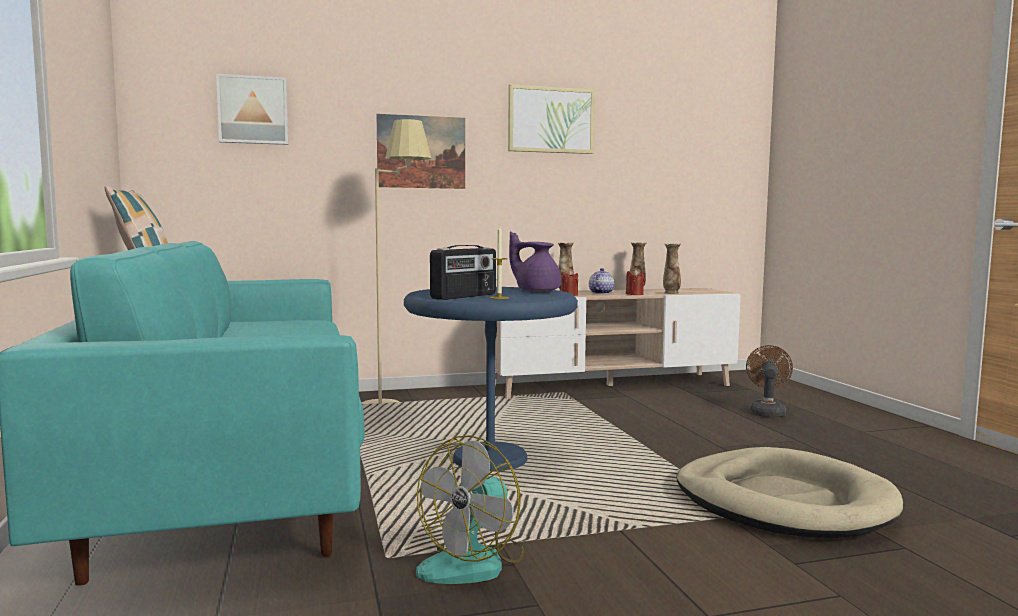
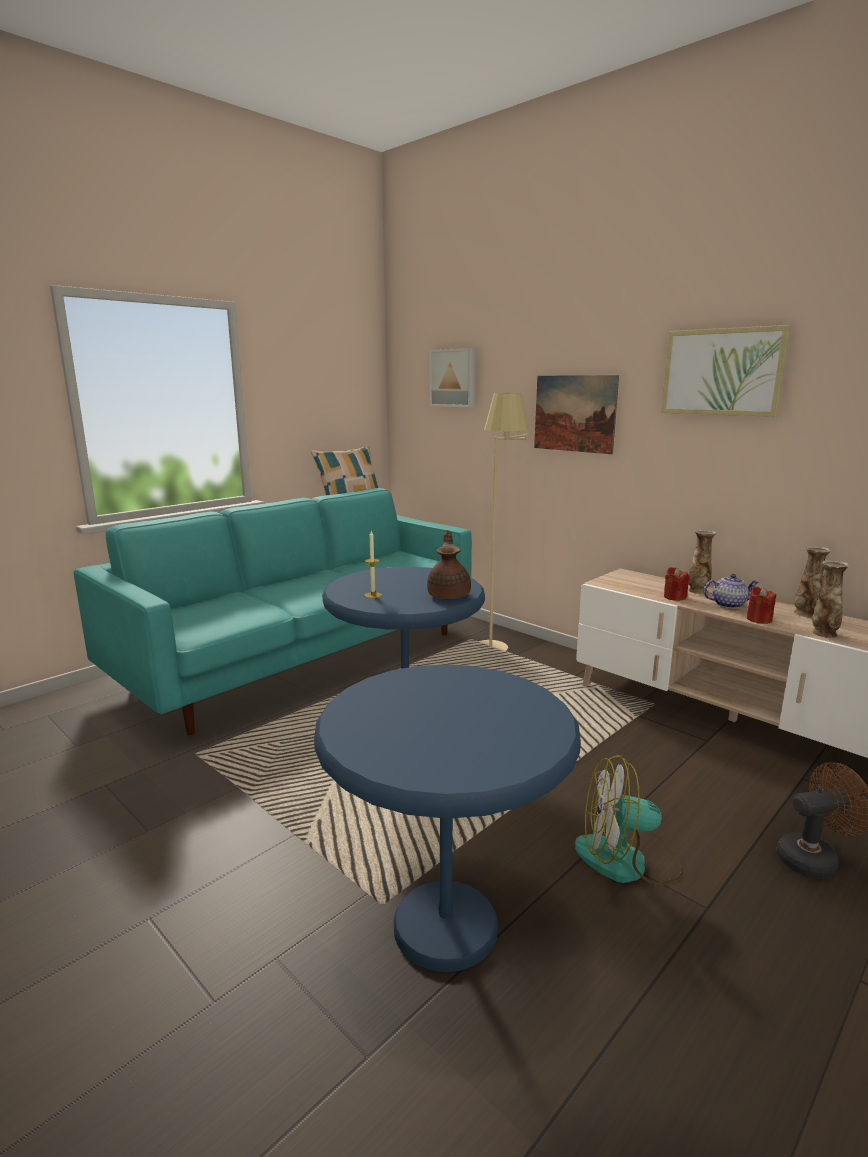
camera: 60 degrees right, 10 degrees up
fan [416,435,524,584] -> fan moved to [575,755,683,885]
radio [430,245,496,300] -> none
purple teapot [509,231,561,292] -> brown teapot [427,530,471,599]
beige dog bed [677,447,903,538] -> blue side table [314,665,581,972]

